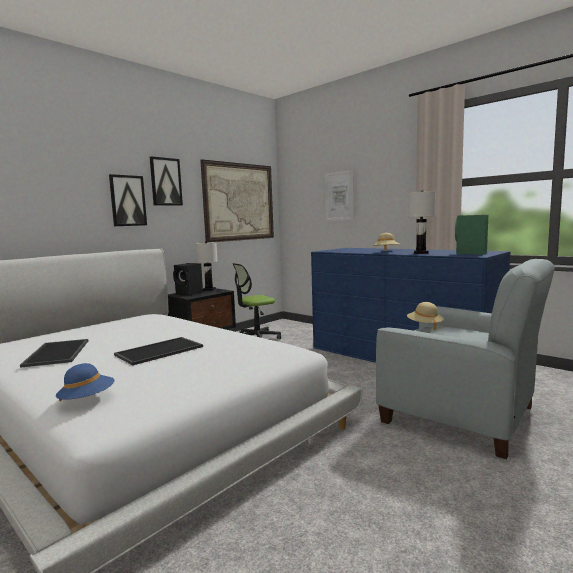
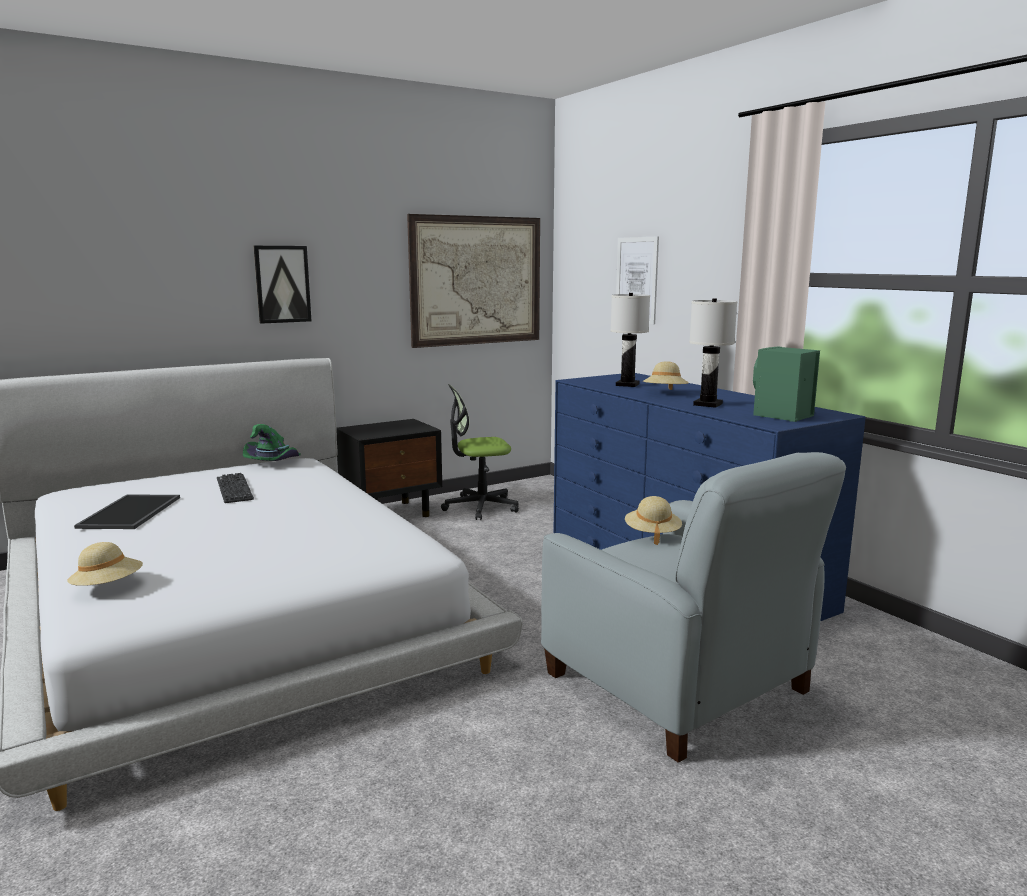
camera: 15 degrees right, 5 degrees up
blue hat [56,363,114,402] -> beige hat [67,542,143,586]
tray [114,337,203,365] -> none
picture [150,156,183,206] -> none
black speaker [173,263,203,296] -> none
white table lamp [196,242,218,291] -> white table lamp moved to [610,293,650,387]
none -> keyboard [217,473,254,503]
none -> green hat [243,424,301,461]

